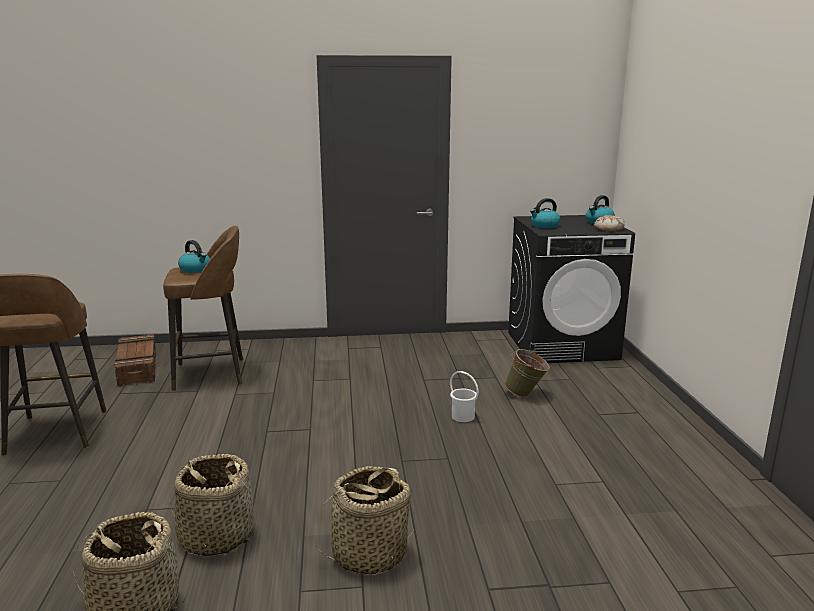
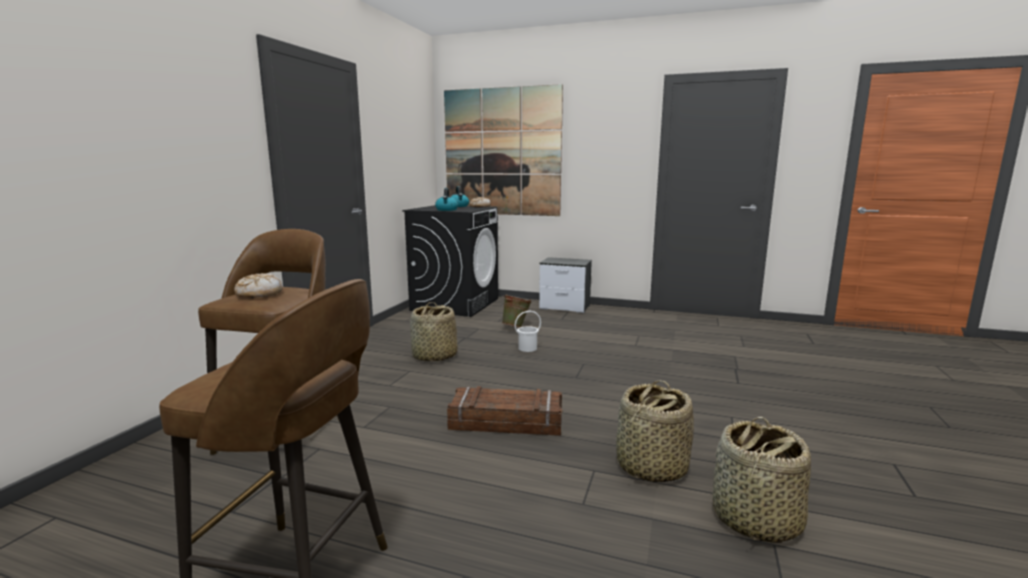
camera: 65 degrees left, 5 degrees down
crate [114,334,156,386] -> crate moved to [447,386,562,436]
kettle [178,240,210,273] -> bread [234,273,283,297]
basket [313,466,415,575] -> basket moved to [410,302,458,362]
none -> picture [444,84,563,216]
none -> nightstand [539,257,592,313]

